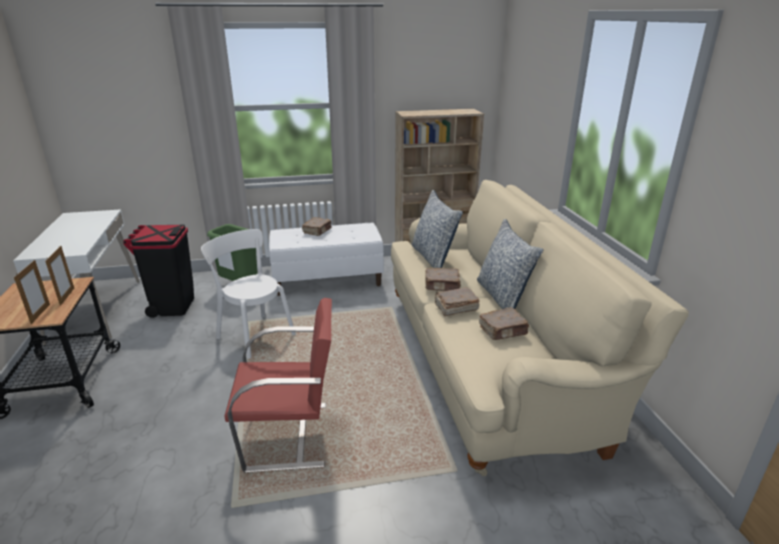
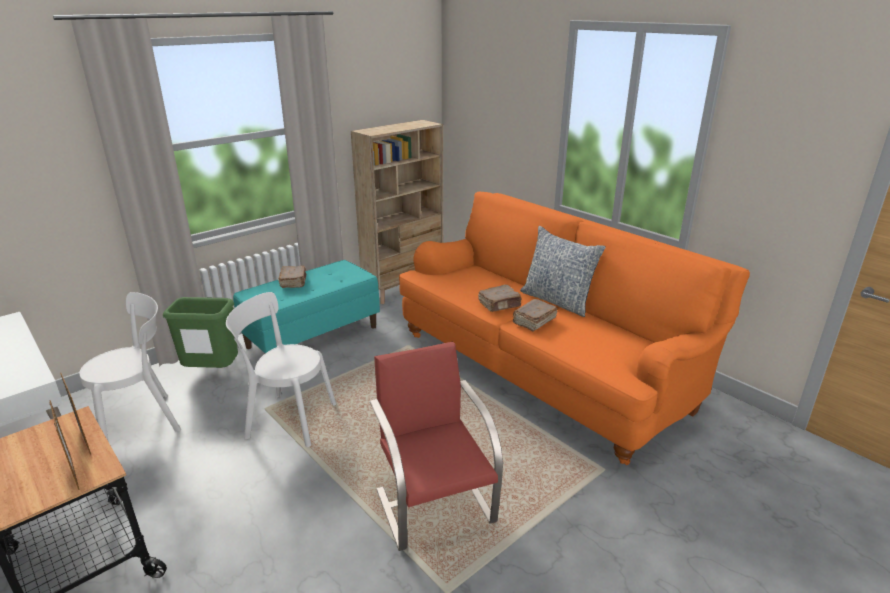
camera: 30 degrees left, 0 degrees up
black trash can [123,225,194,318] -> white chair [79,292,181,442]
red chair [224,298,332,473] -> red chair turned 75 degrees counterclockwise [370,342,503,551]
white bench [269,223,384,296] -> turquoise bench [233,260,380,353]
beige sofa [391,180,689,476] -> orange sofa [399,192,750,465]
pillow [412,190,463,268] -> none
brown book [479,308,529,340] -> none

